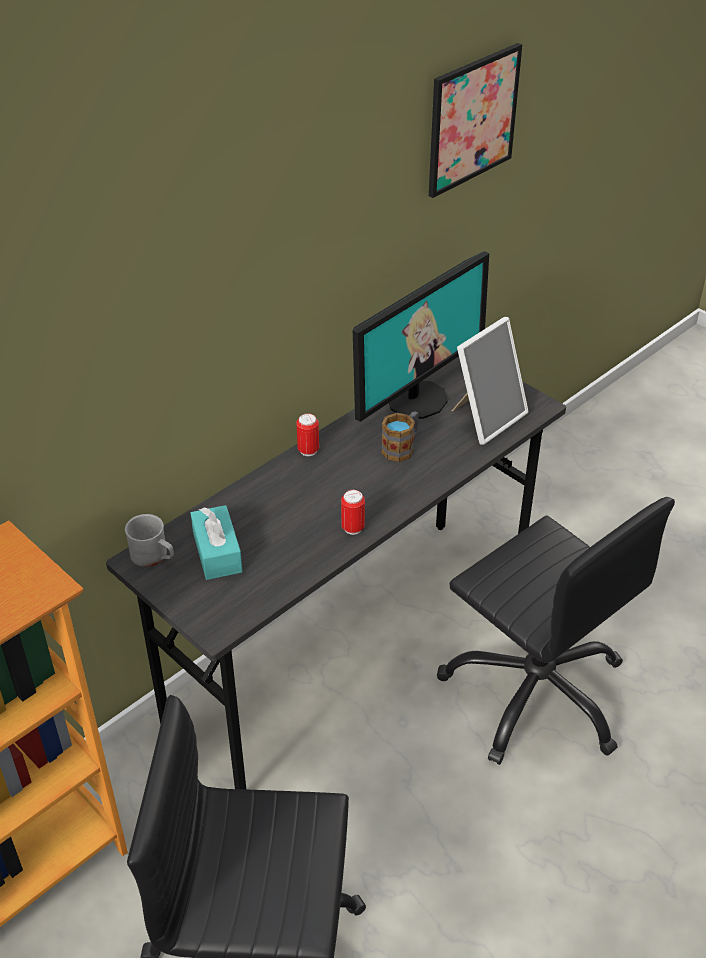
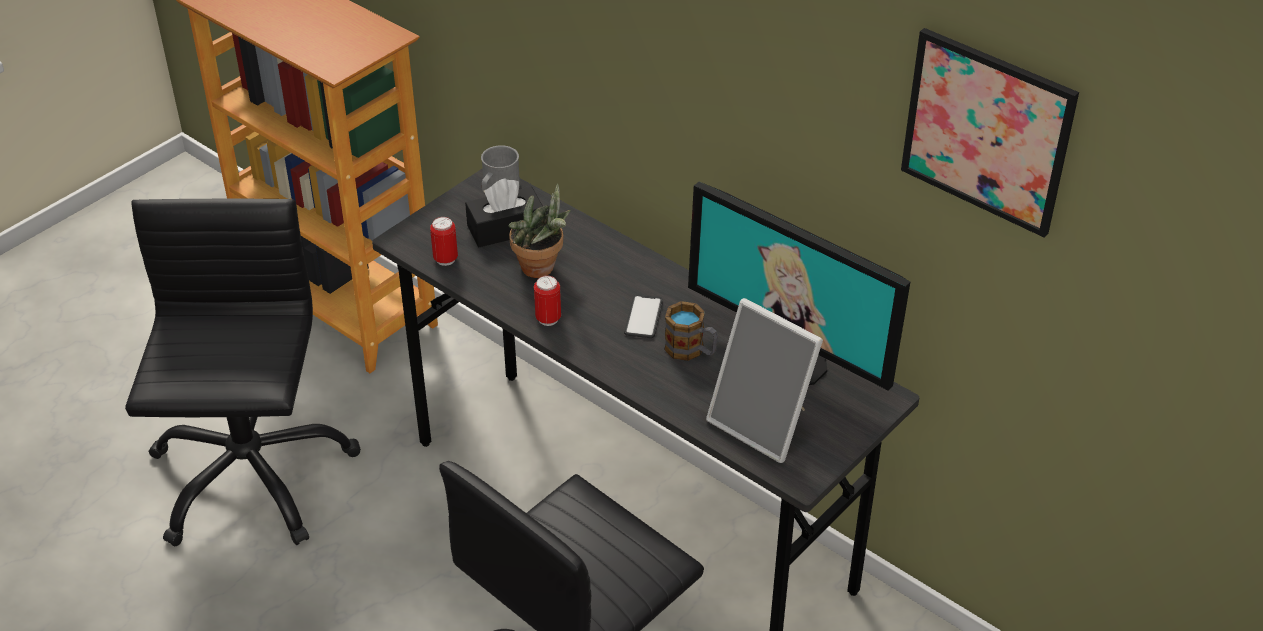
camera: 85 degrees right, 0 degrees up
turquoise tissue box [191,505,243,580] -> black tissue box [465,178,543,247]
can [296,413,319,456] -> can moved to [430,217,458,266]
none -> potted plant [509,184,571,278]
none -> phone [624,294,663,338]

